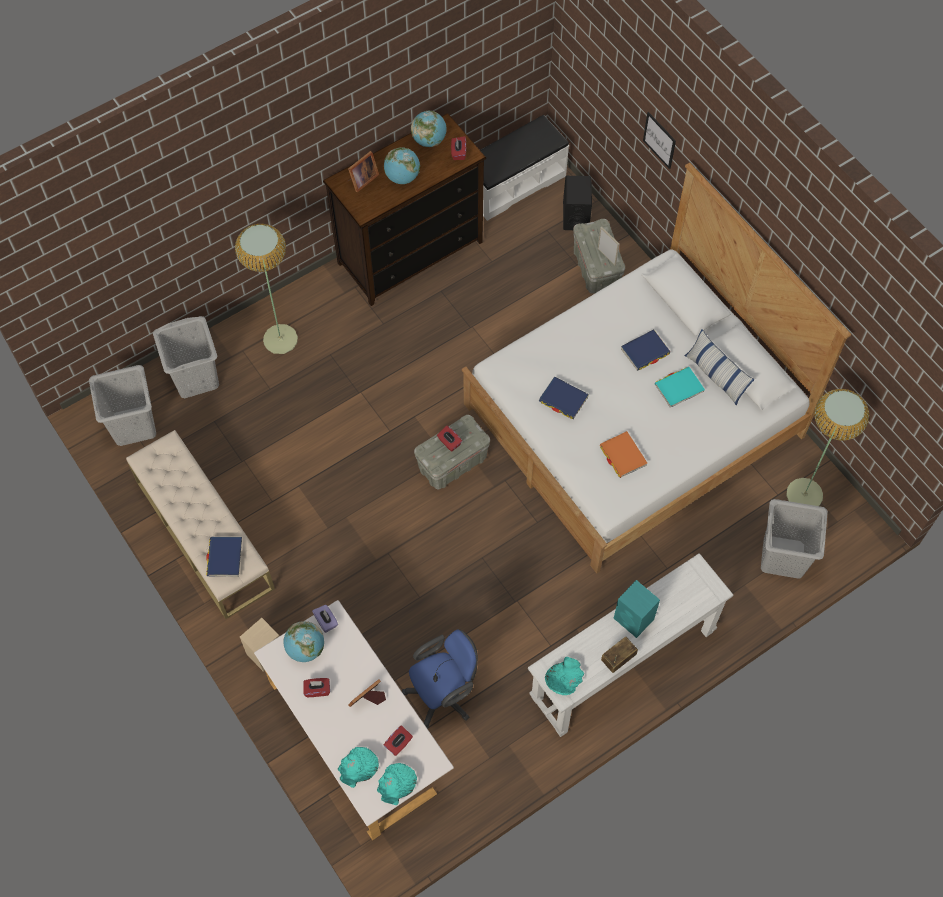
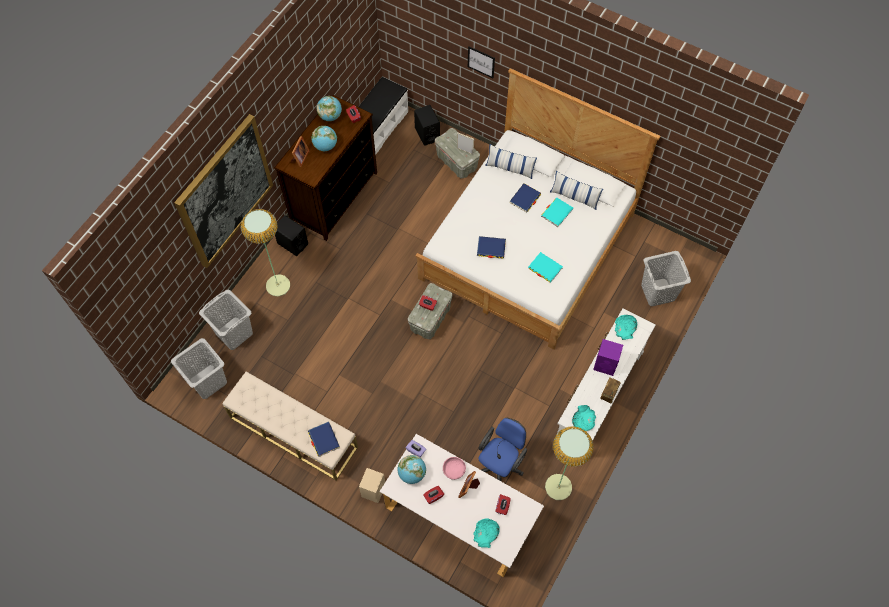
camera: 25 degrees left, 0 degrees up
turquoise bowl [377,763,417,805] -> turquoise bowl moved to [615,315,637,340]
orange book [600,431,647,478] -> turquoise book [528,252,563,282]
turquoise speaker [614,580,660,638] -> purple speaker [593,339,623,376]
floor lamp [786,389,869,506] -> floor lamp moved to [545,426,594,500]
none -> picture [174,114,273,268]
none -> black speaker [273,215,308,256]
none -> pink bowl [443,457,466,480]
none -> pillow [485,144,537,179]

